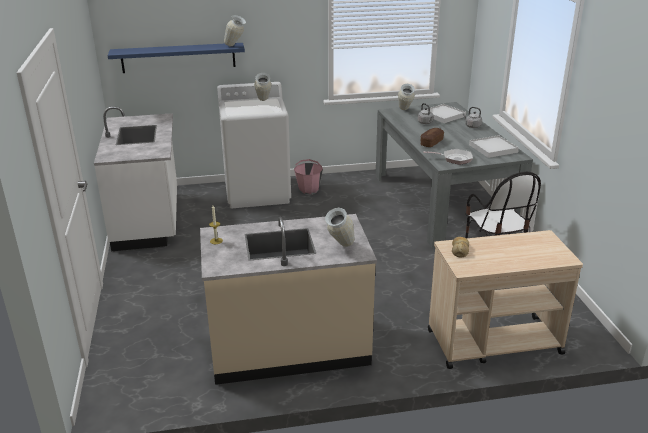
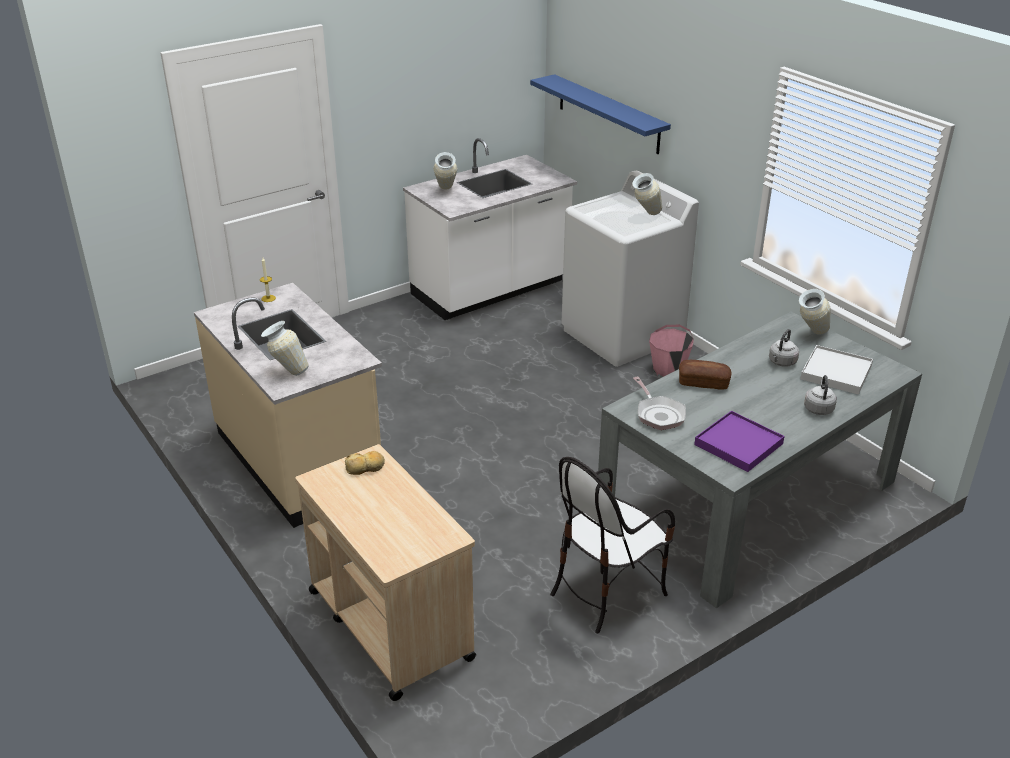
camera: 65 degrees right, 5 degrees up
vase [224,15,246,47] -> vase moved to [433,152,457,190]
white tray [469,135,519,158] -> purple tray [694,411,784,472]

